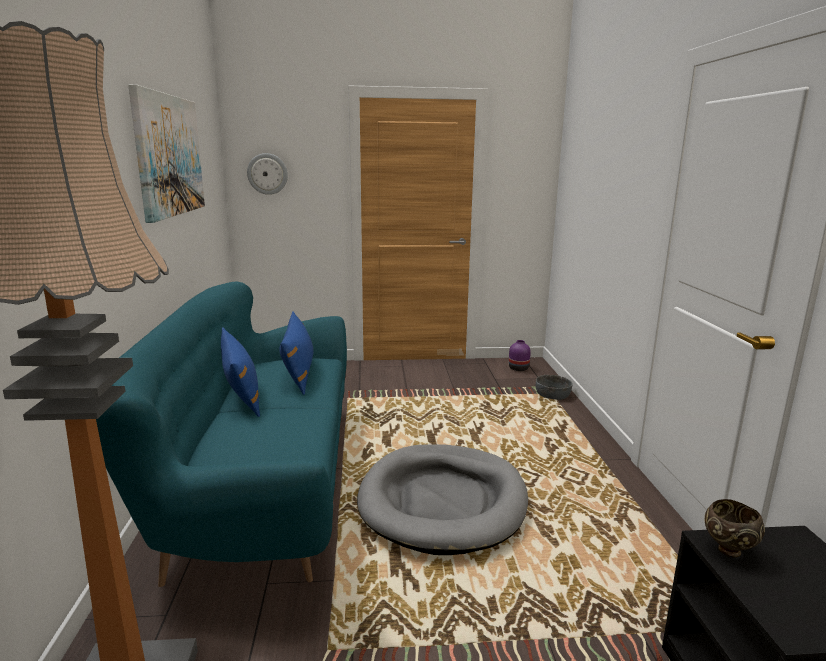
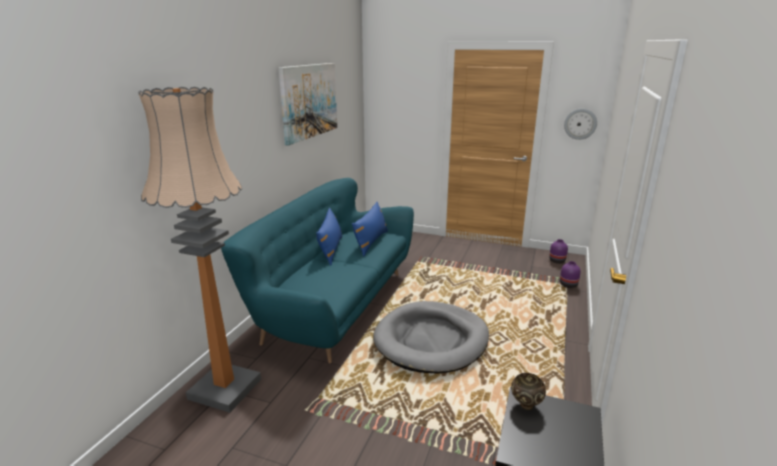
camera: 25 degrees right, 5 degrees up
wall clock [247,153,288,195] -> wall clock moved to [564,109,597,140]
grey bowl [536,375,573,400] -> purple vase [560,261,581,288]

